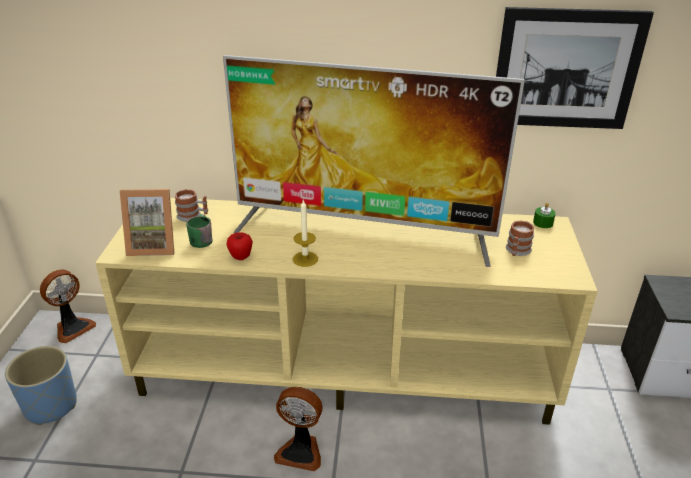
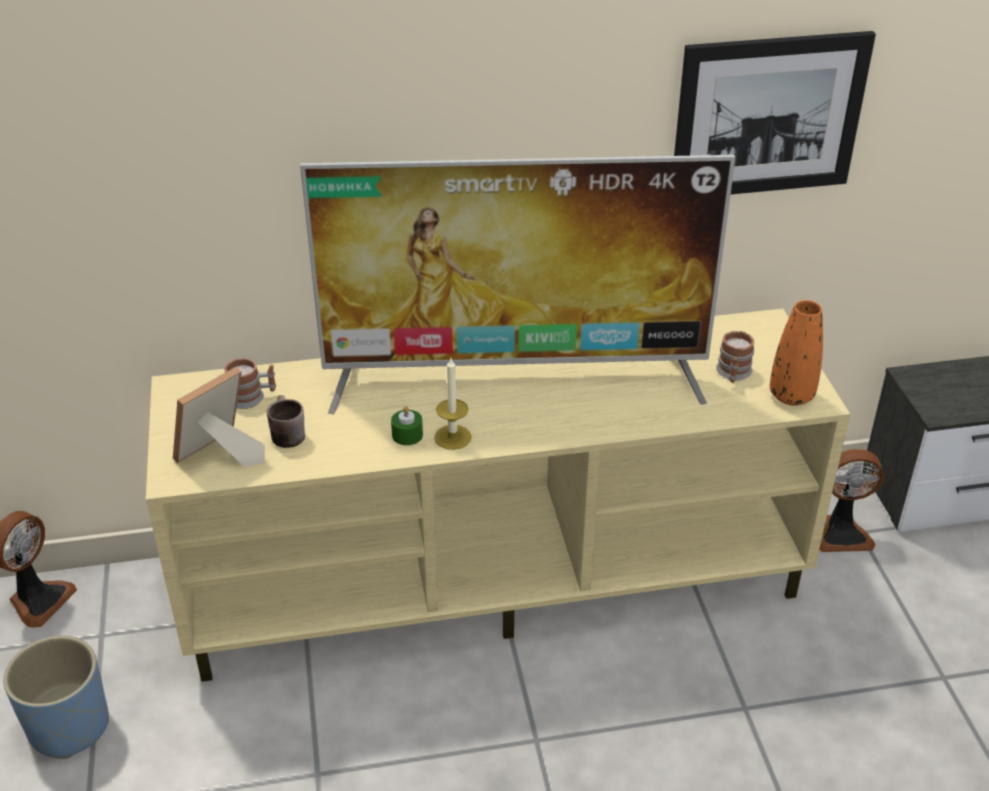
camera: 15 degrees left, 5 degrees up
picture frame [120,189,175,256] -> picture frame turned 150 degrees clockwise [173,366,265,467]
green mug [186,214,212,248] -> brown mug [267,395,305,448]
apple [226,232,253,260] -> none
fan [274,387,323,471] -> fan moved to [819,449,884,552]
green candle [533,203,556,228] -> green candle moved to [391,406,423,445]
none -> orange vase [770,300,823,406]

